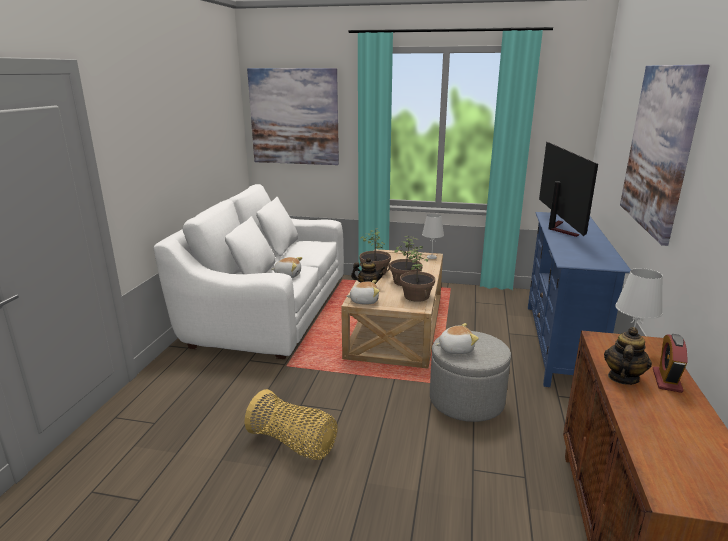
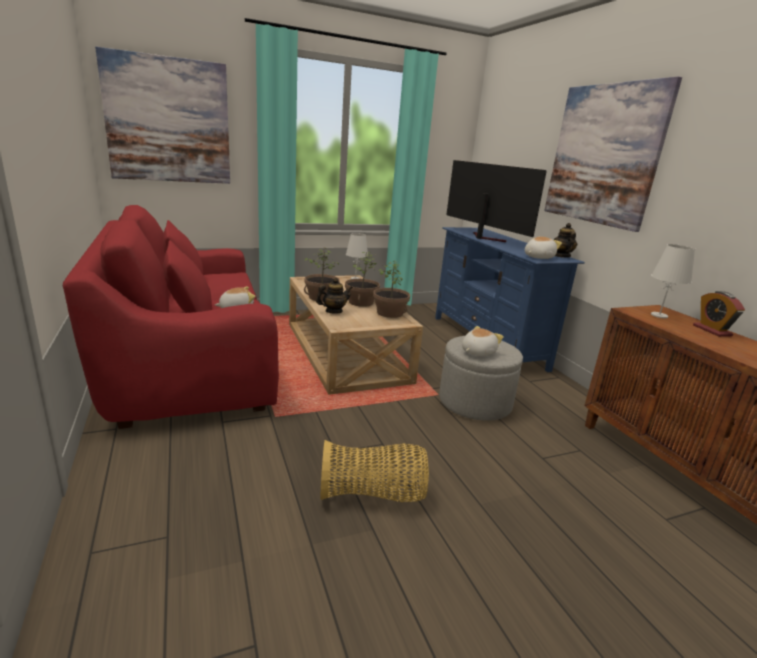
camera: 35 degrees left, 0 degrees up
white sofa [153,184,344,359] -> red sofa [63,205,279,429]
plush toy [346,280,380,305] -> plush toy moved to [525,237,562,259]
teapot [604,327,652,385] -> teapot moved to [554,223,577,258]

